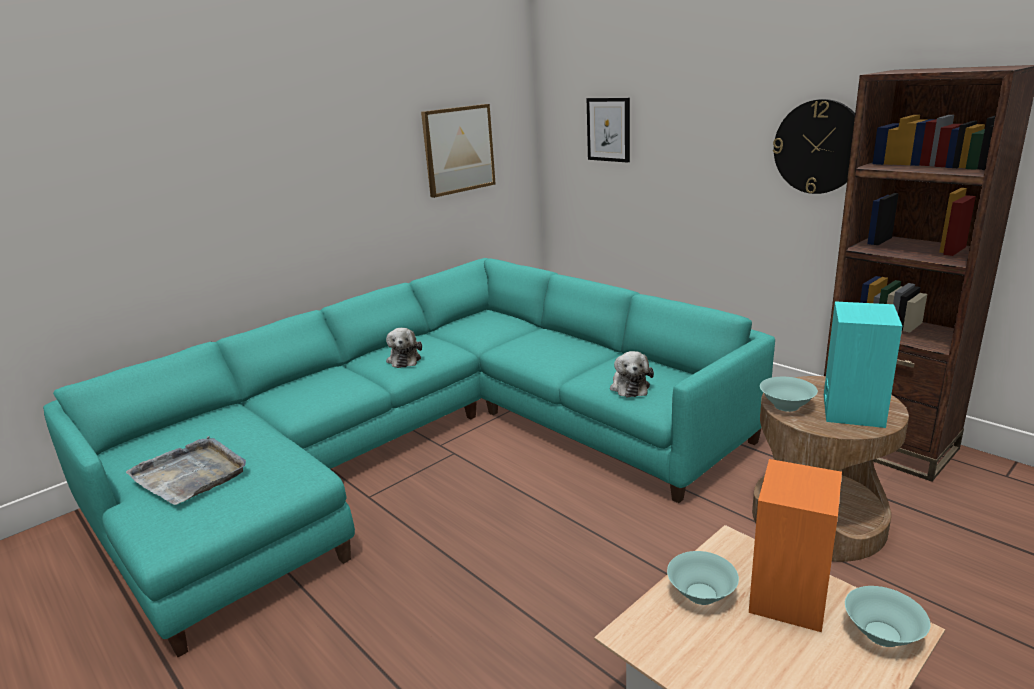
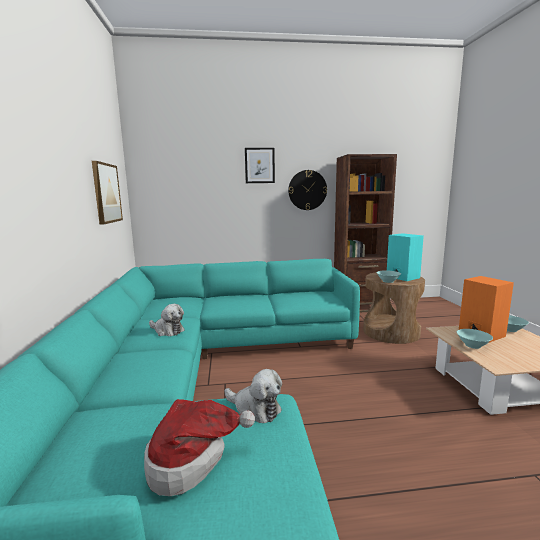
camera: 55 degrees left, 10 degrees down
grey tray [126,436,246,505] -> hat [144,399,255,496]
picture [587,98,630,163] -> picture moved to [245,148,275,183]
plush toy [610,351,654,397] -> plush toy moved to [225,369,282,423]

